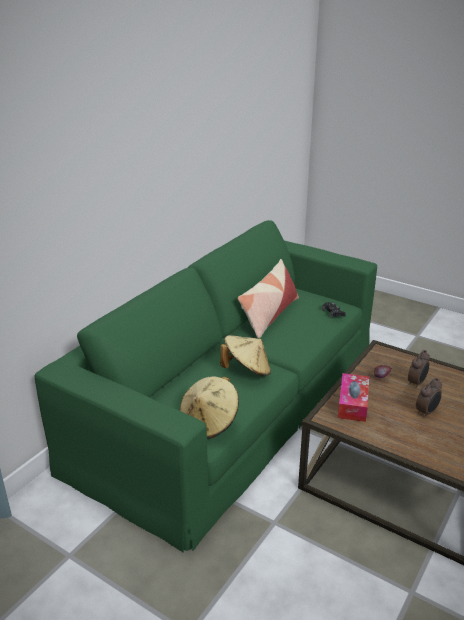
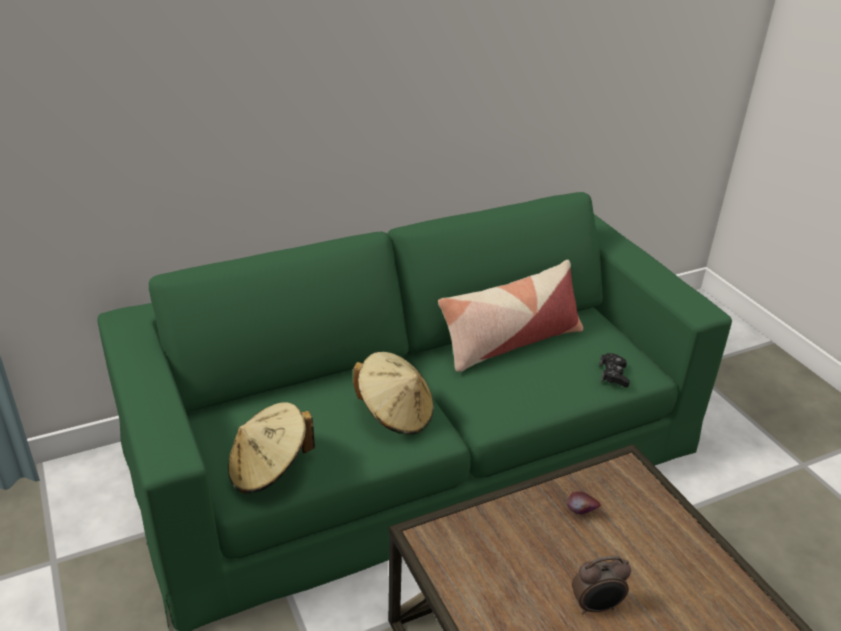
camera: 30 degrees right, 5 degrees up
tissue box [338,373,369,422] -> none
alarm clock [408,350,430,388] -> none

